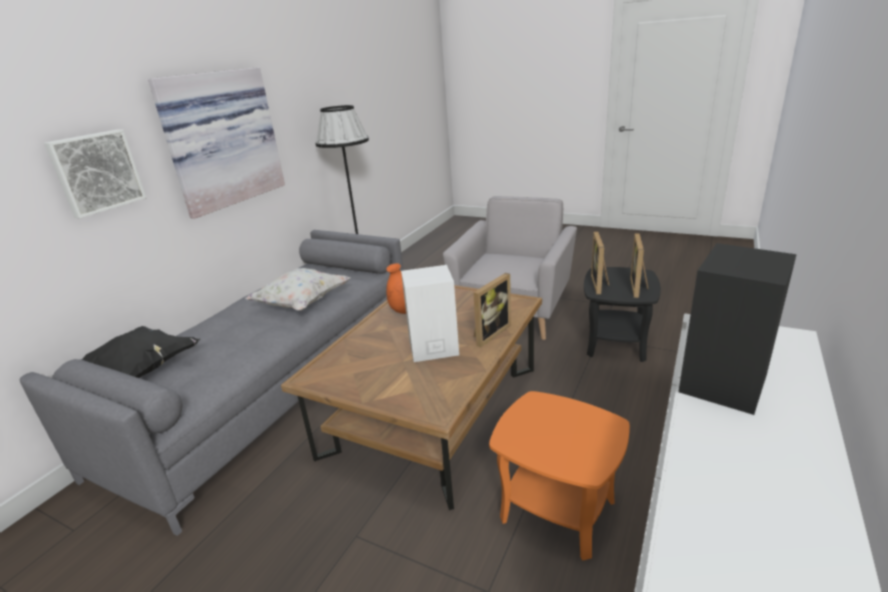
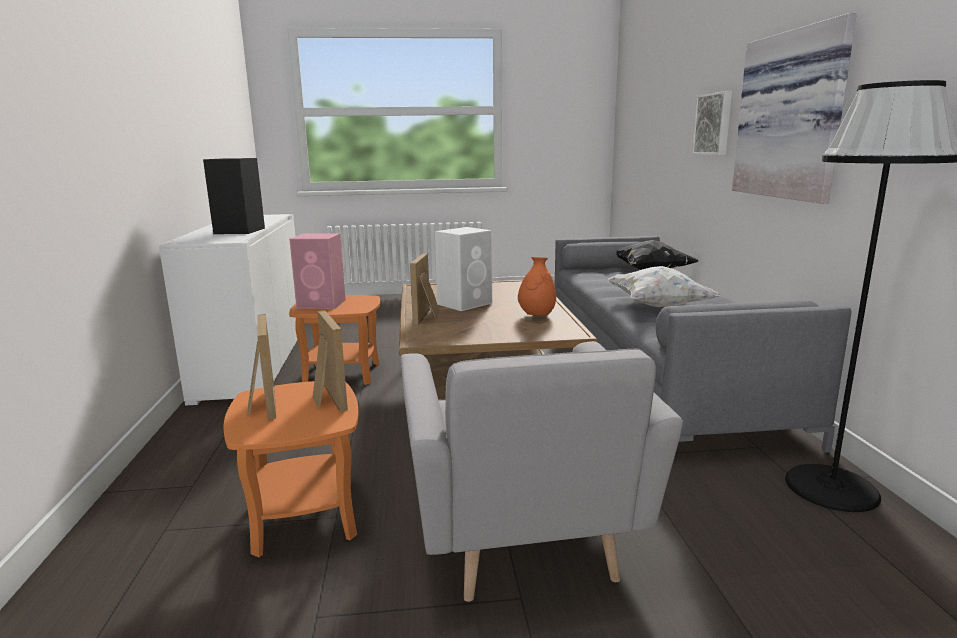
camera: 145 degrees right, 10 degrees down
black side table [584,267,661,362] -> orange side table [224,381,358,558]
none -> pink speaker [289,234,346,309]

